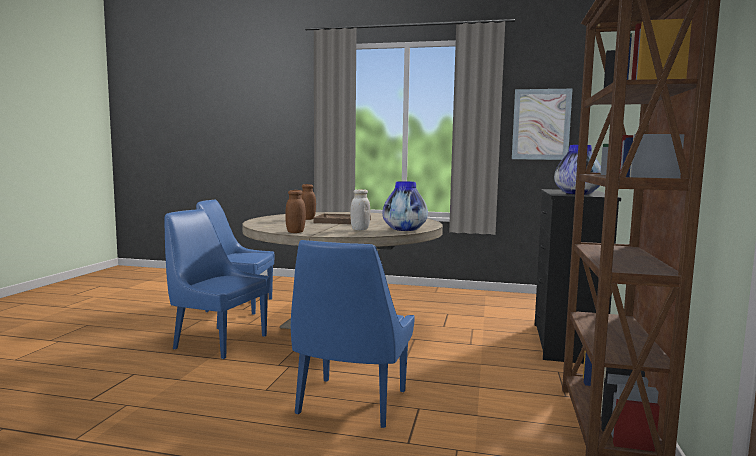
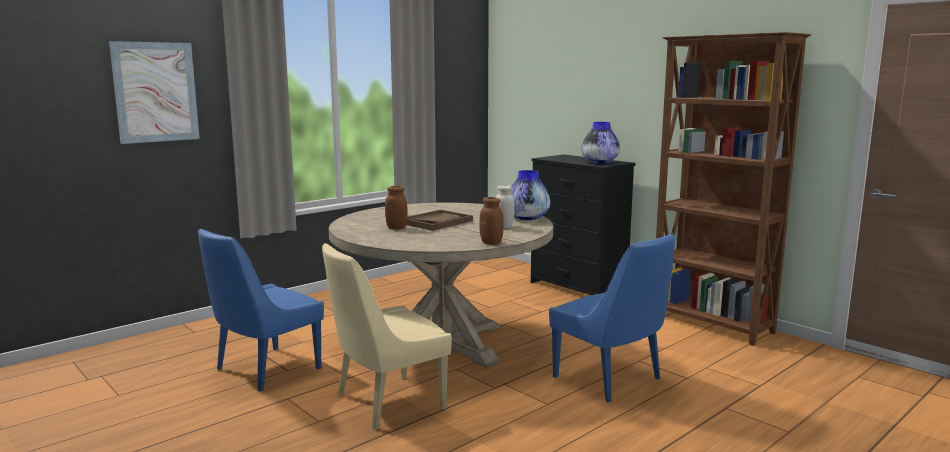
camera: 55 degrees left, 5 degrees up
blue chair [165,209,270,359] -> beige chair [322,243,452,430]
picture [512,89,573,160] -> picture moved to [109,41,200,144]

